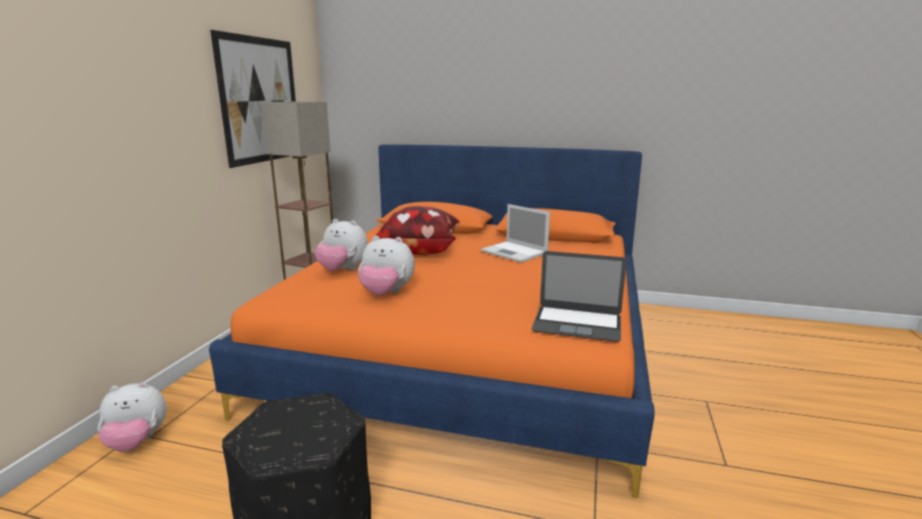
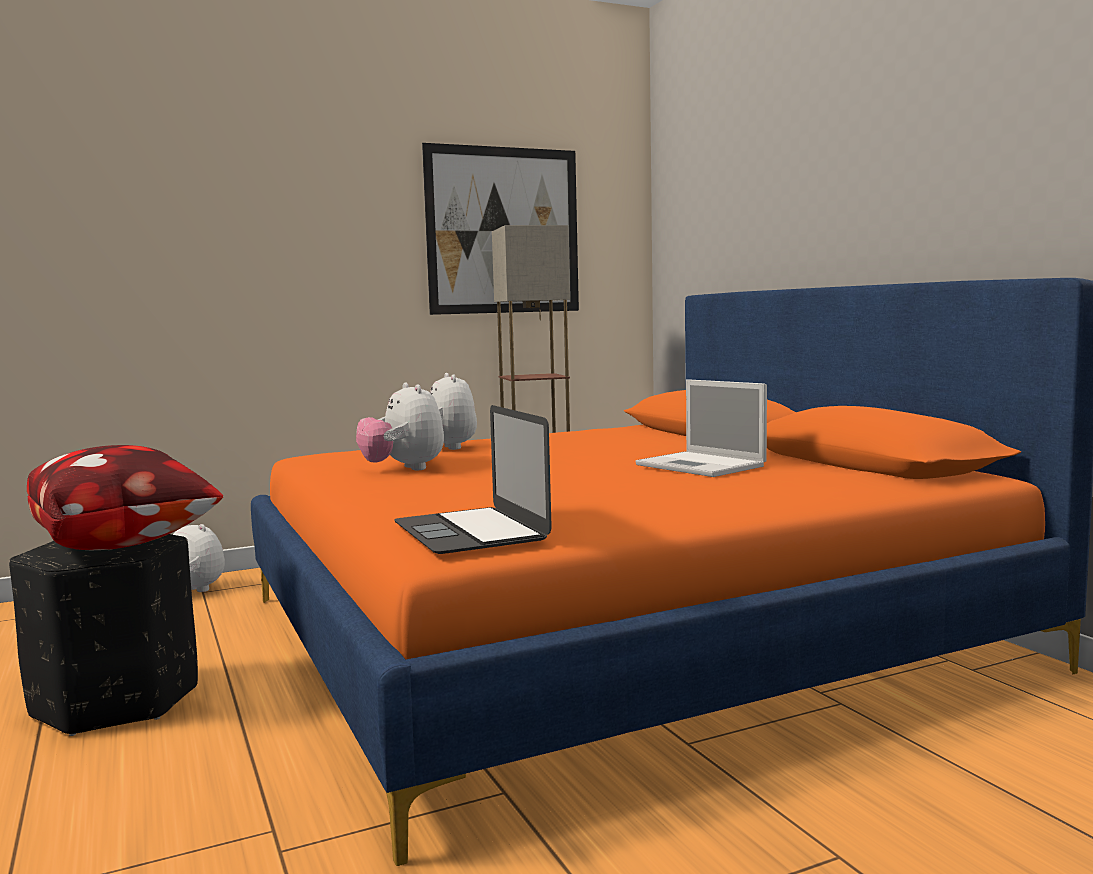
camera: 50 degrees right, 10 degrees down
pillow [375,206,460,255] -> pillow moved to [27,445,223,550]
laptop [481,204,550,263] -> laptop turned 45 degrees counterclockwise [636,379,767,477]

